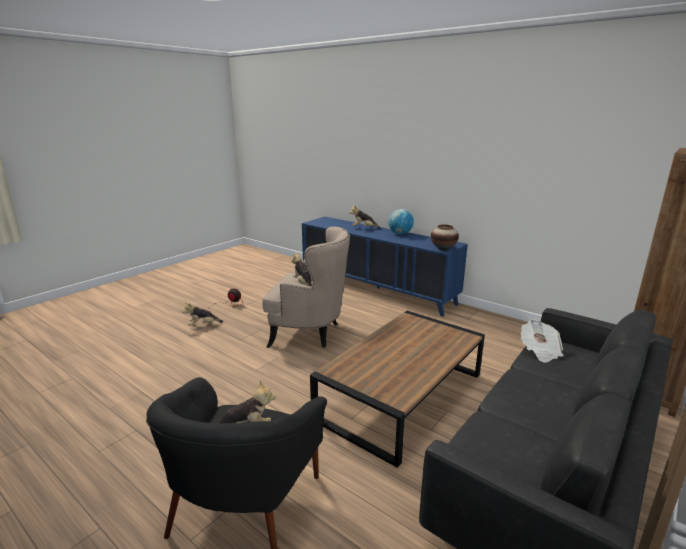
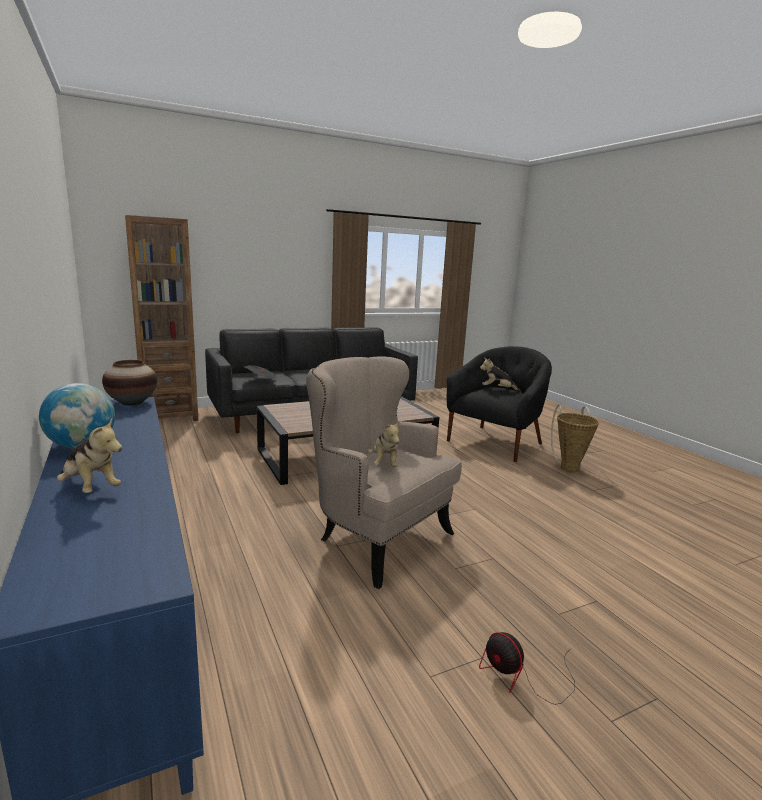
camera: 155 degrees left, 5 degrees down
plush toy [183,302,223,326] -> none
none -> basket [551,404,599,473]

